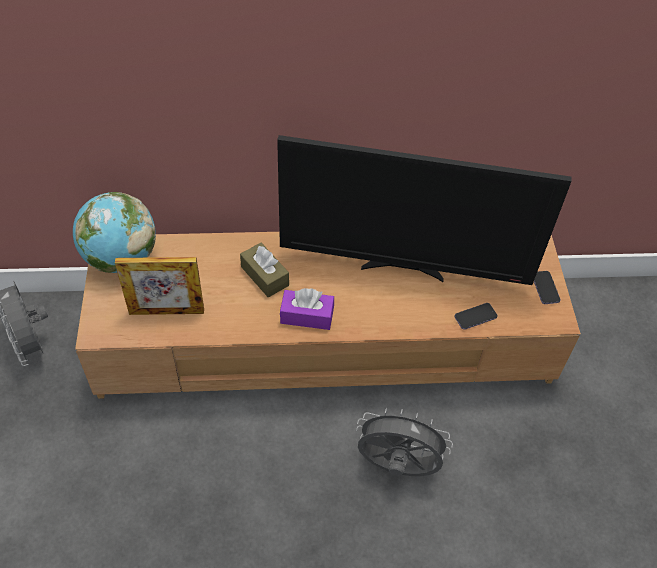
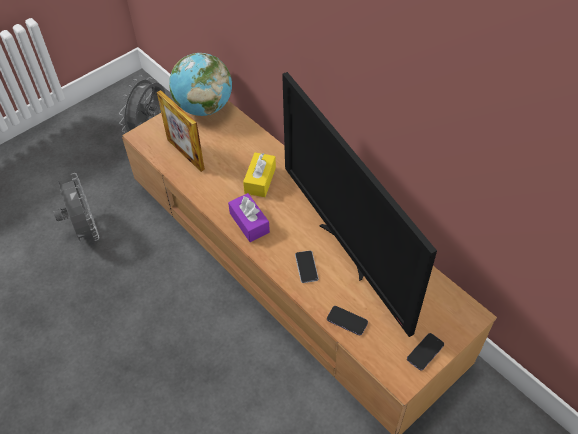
camera: 55 degrees right, 0 degrees up
brown tissue box [240,243,289,297] -> yellow tissue box [243,153,276,197]
grey fan [356,408,453,476] -> grey fan moved to [54,173,99,242]
none -> phone [295,250,319,283]

